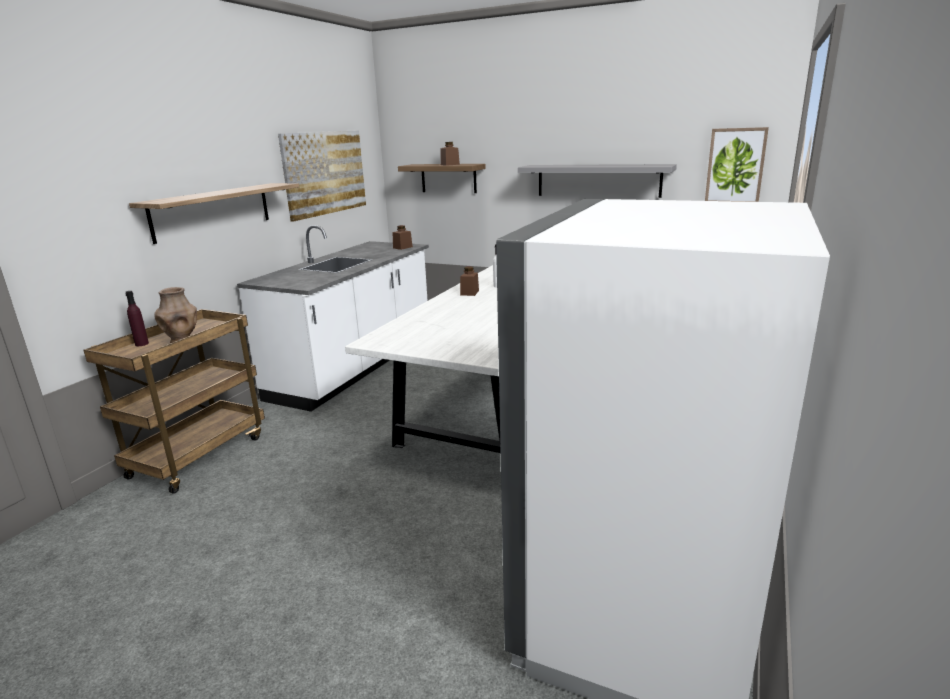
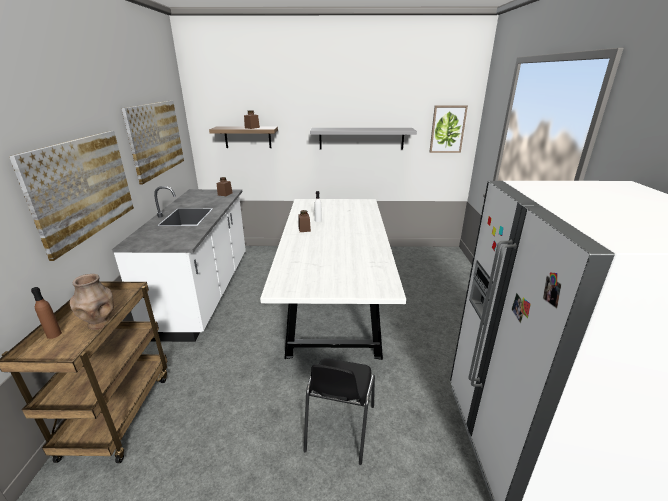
camera: 25 degrees left, 5 degrees up
purple bottle [125,291,149,346] -> brown bottle [31,287,62,339]
shelf [129,183,299,244] -> picture [9,131,134,261]
none -> black chair [303,358,375,465]

